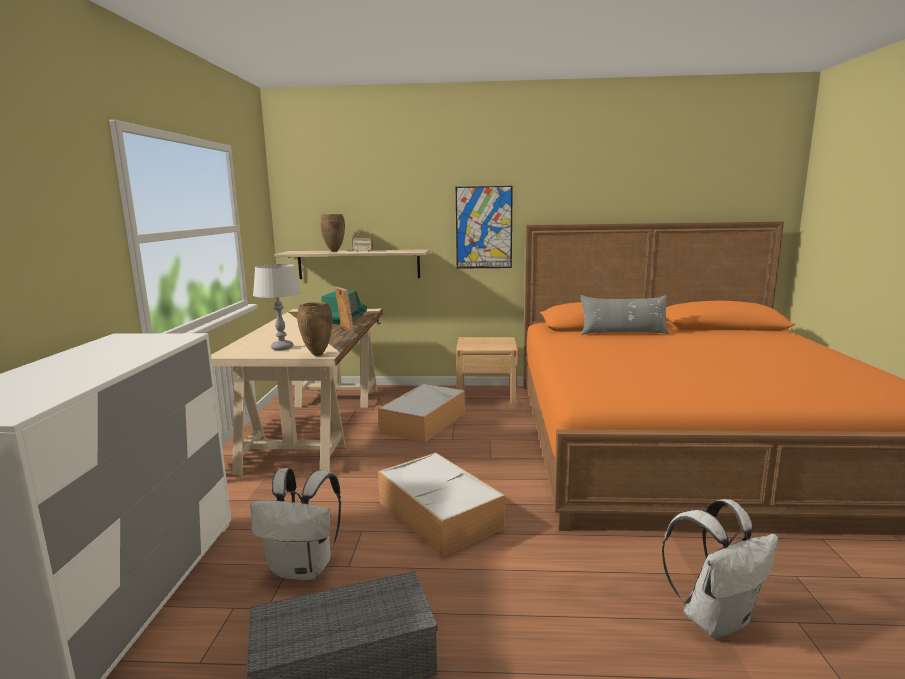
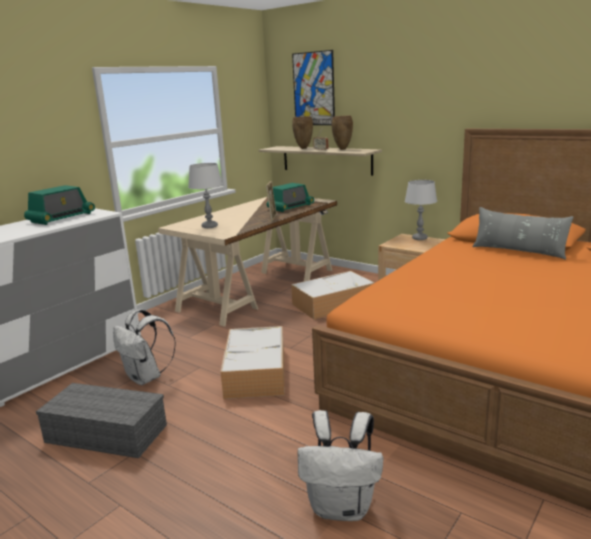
camera: 35 degrees right, 5 degrees up
brown vase [297,302,332,356] -> brown vase moved to [331,116,353,150]
picture [456,186,513,269] -> picture moved to [292,50,335,125]
none -> radio [24,185,95,225]
none -> grey table lamp [405,180,437,240]

